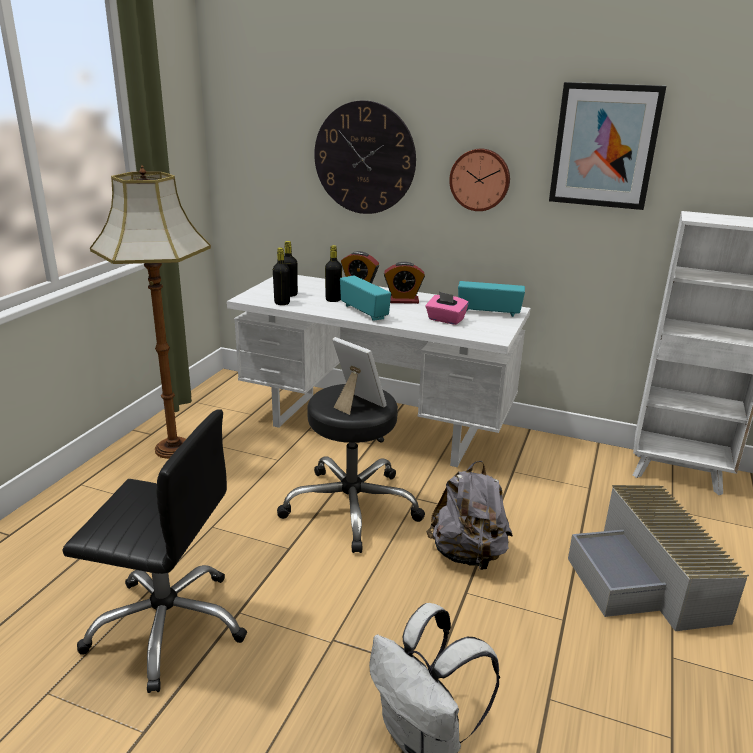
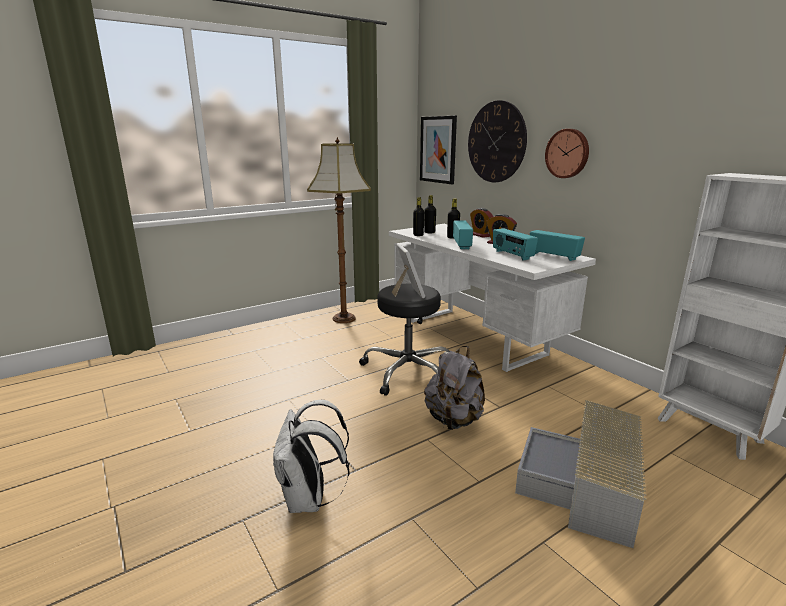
camera: 35 degrees right, 5 degrees down
black office chair [62,409,247,693] -> none
pink tissue box [426,292,469,325] -> radio [493,228,538,261]
picture [549,82,666,210] -> picture moved to [420,116,457,184]

